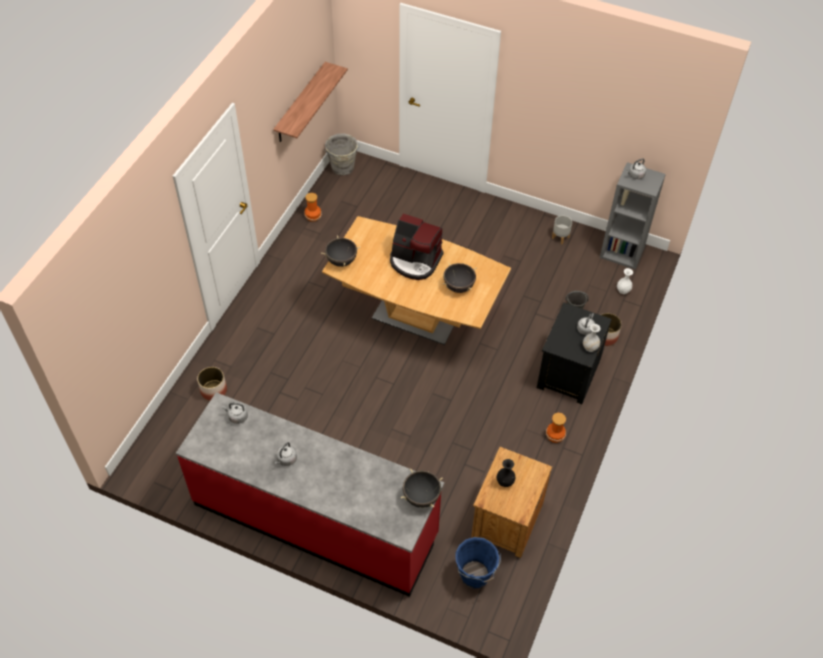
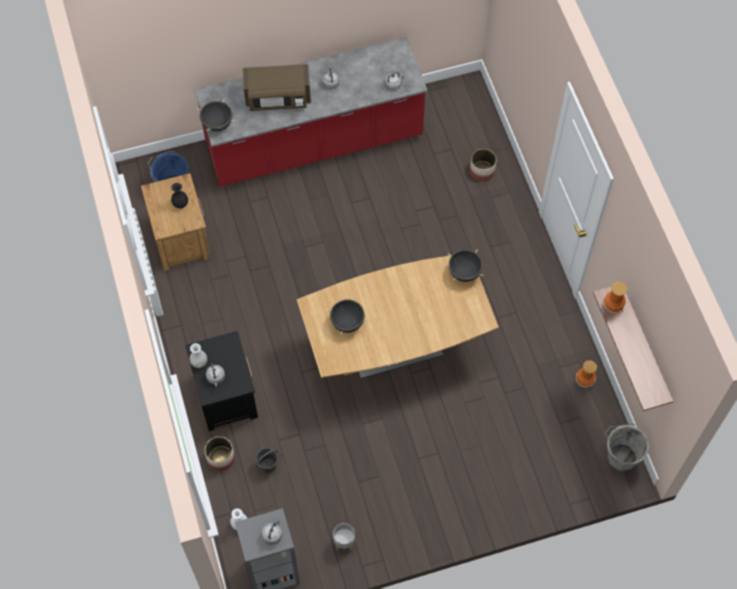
camera: 140 degrees right, 10 degrees up
coffee machine [390,214,443,280] -> none
vase [546,413,566,443] -> vase moved to [603,282,627,313]
none -> brown microwave [243,64,311,111]

